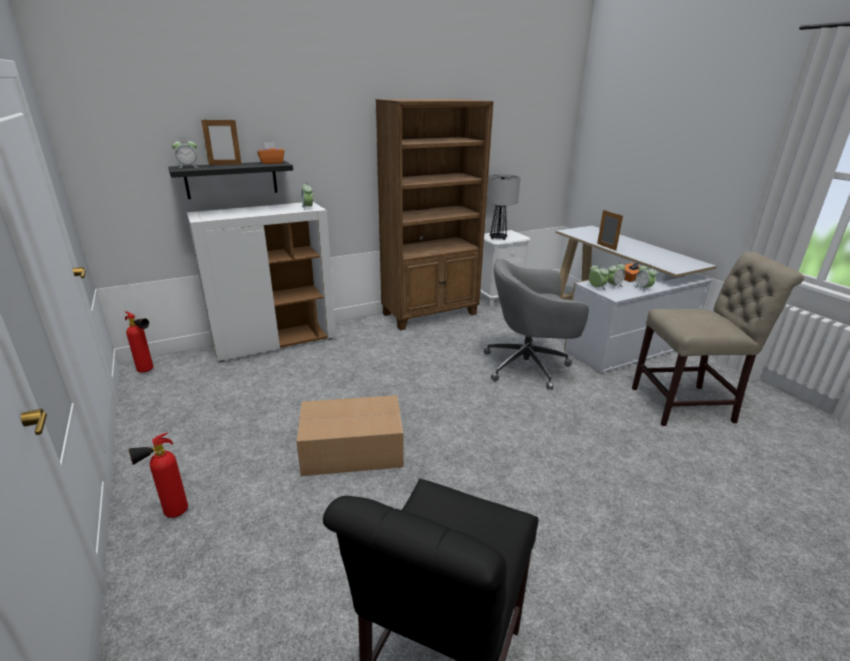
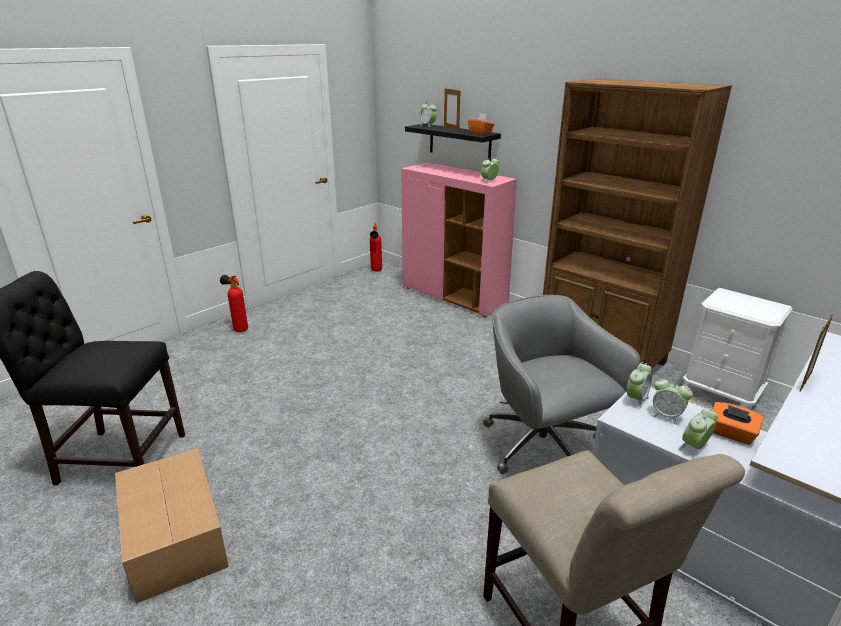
camera: 70 degrees right, 0 degrees up
white cabinet [186,202,336,362] -> pink cabinet [401,162,517,317]
cardboard box [296,395,404,476] -> cardboard box moved to [115,448,229,604]
table lamp [487,174,520,240] -> none

